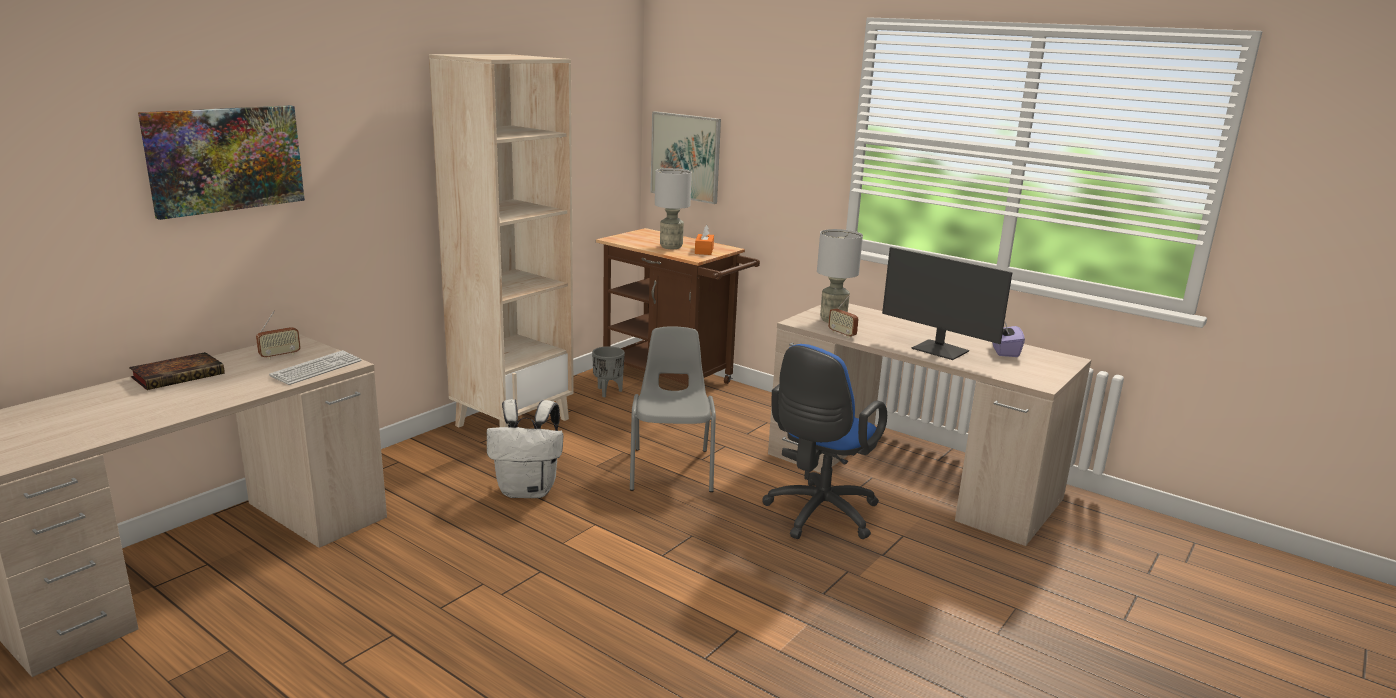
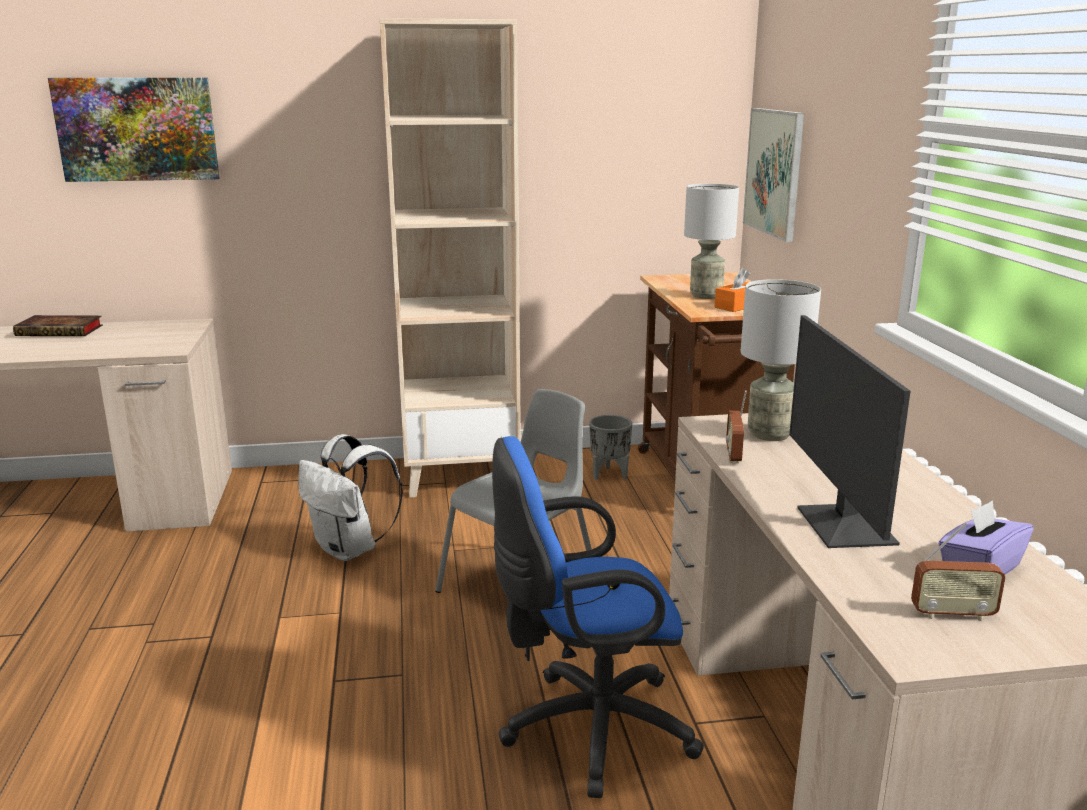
camera: 45 degrees right, 0 degrees up
radio [256,310,301,359] -> radio moved to [911,522,1005,621]
keyboard [269,350,362,385] -> none

